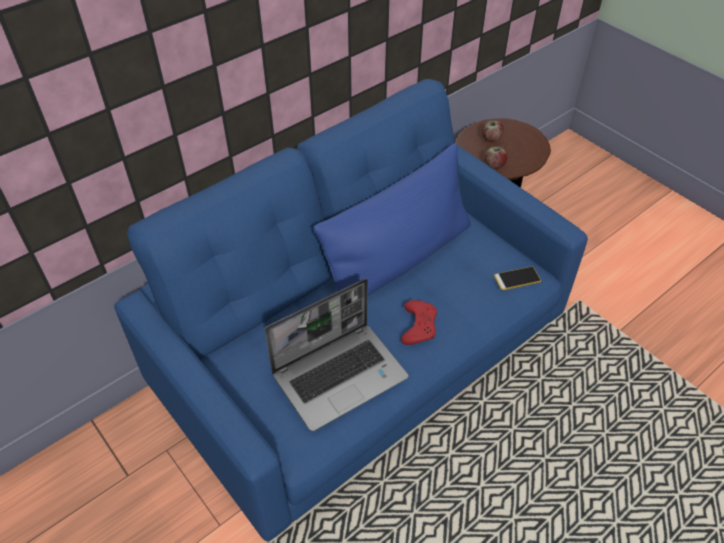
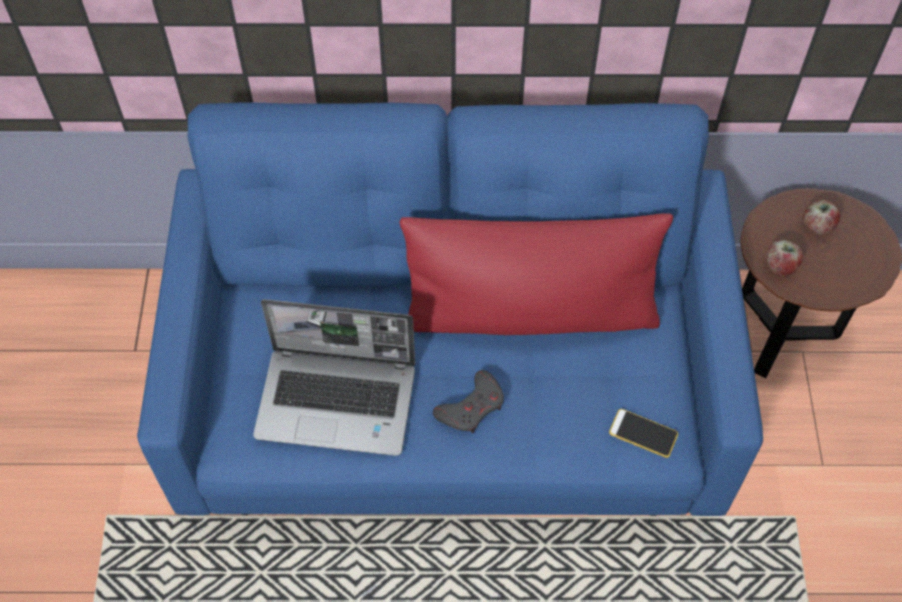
camera: 40 degrees right, 10 degrees up
blue pillow [313,143,471,296] -> red pillow [400,213,673,335]
red game controller [401,300,437,345] -> grey game controller [433,370,504,433]

